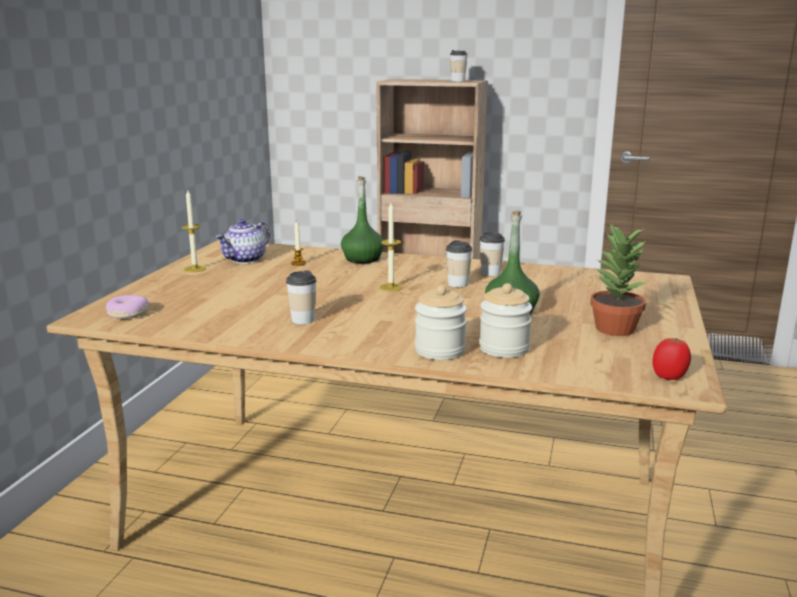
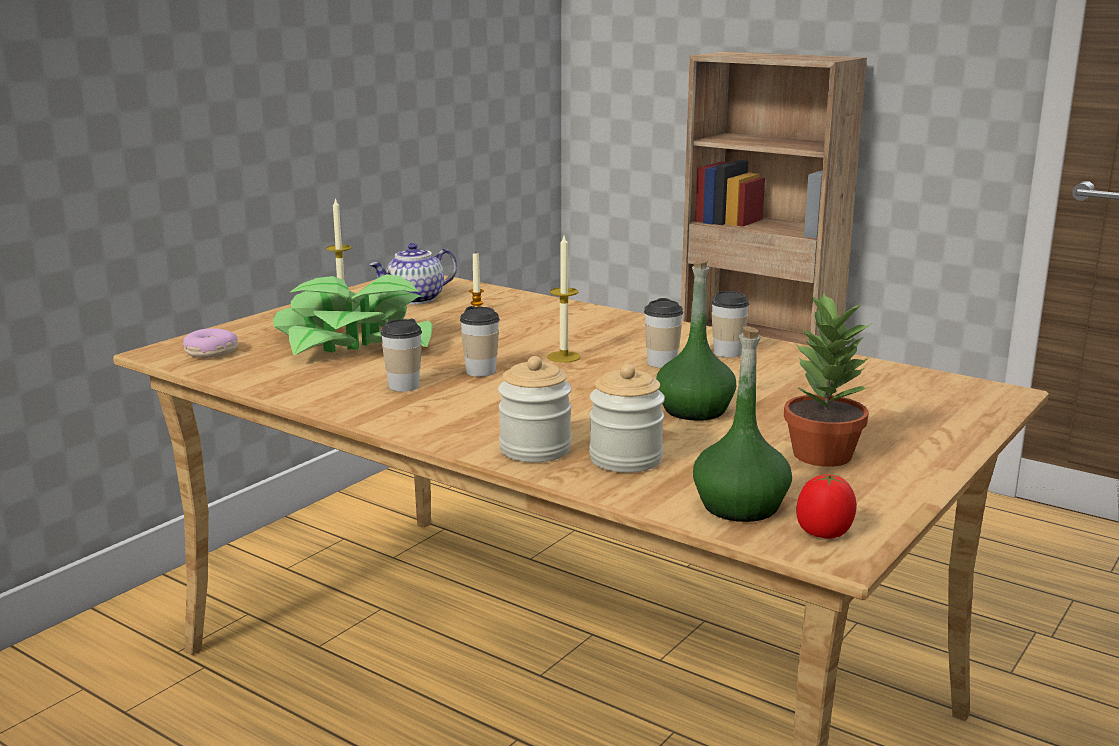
camera: 20 degrees right, 0 degrees up
green bottle [341,176,384,263] -> green bottle moved to [693,326,792,522]
cup [450,50,467,82] -> cup moved to [460,306,500,377]
none -> potted plant [273,274,433,356]

